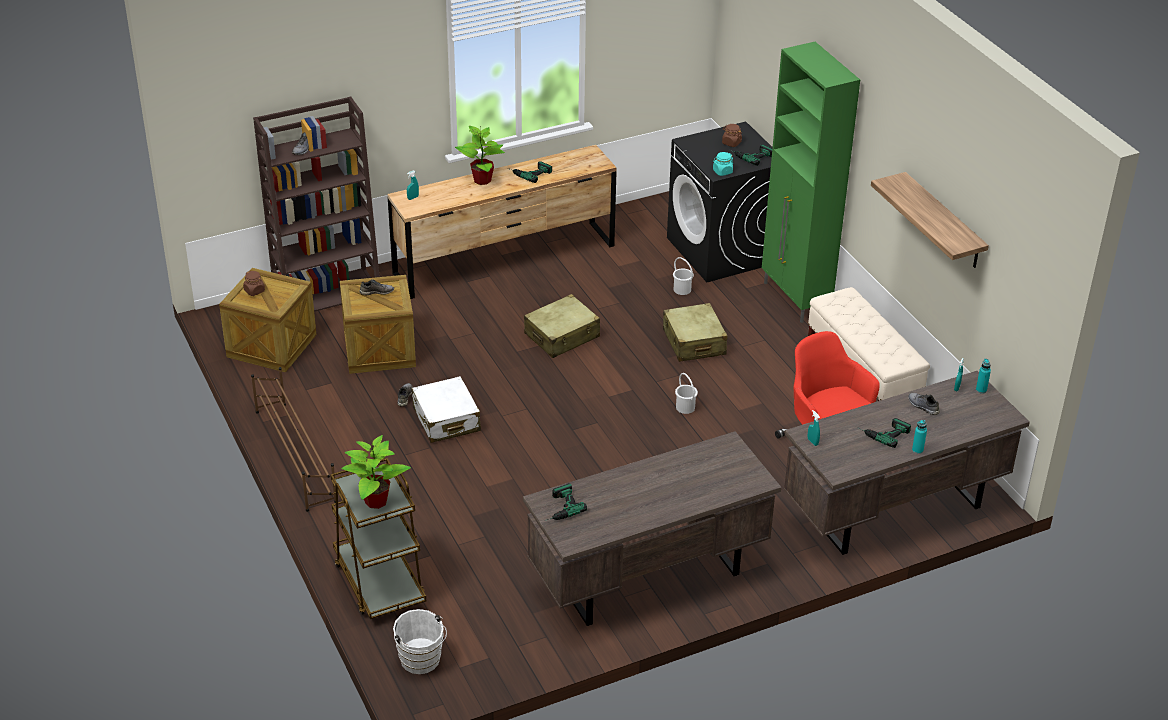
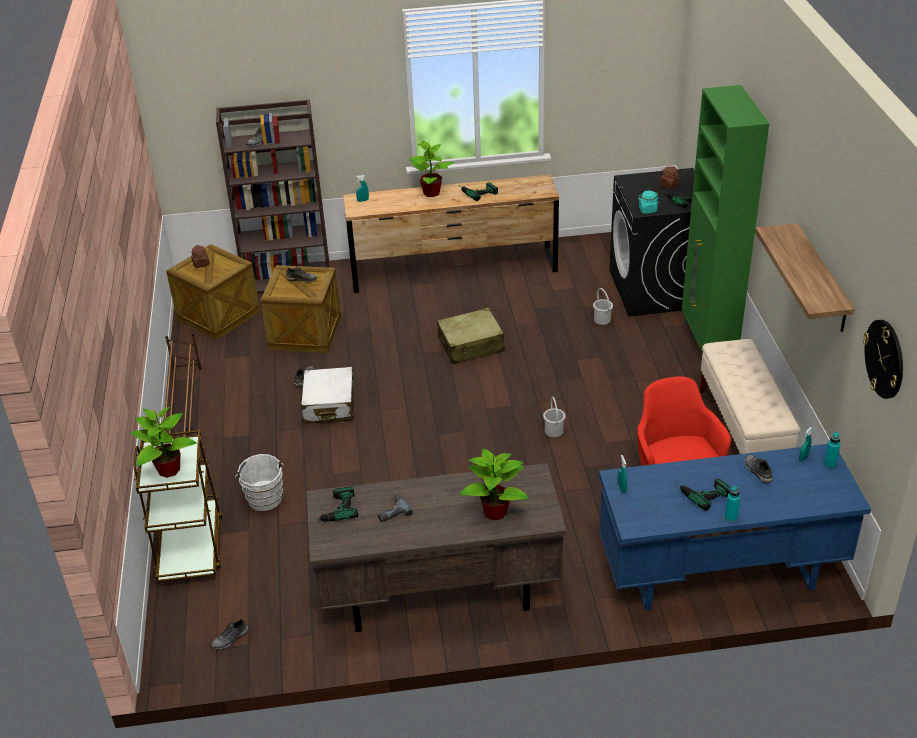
camera: 20 degrees right, 0 degrees up
white bucket [393,609,447,674] -> white bucket moved to [235,454,284,511]
beige suitcase [663,303,728,362] -> none
brown desk [784,371,1030,555] -> blue desk [599,444,871,611]
none -> grey shoe [211,619,248,649]
none -> power drill [378,494,413,522]
none -> potted plant [460,449,529,520]
none -> wall clock [863,320,903,399]

